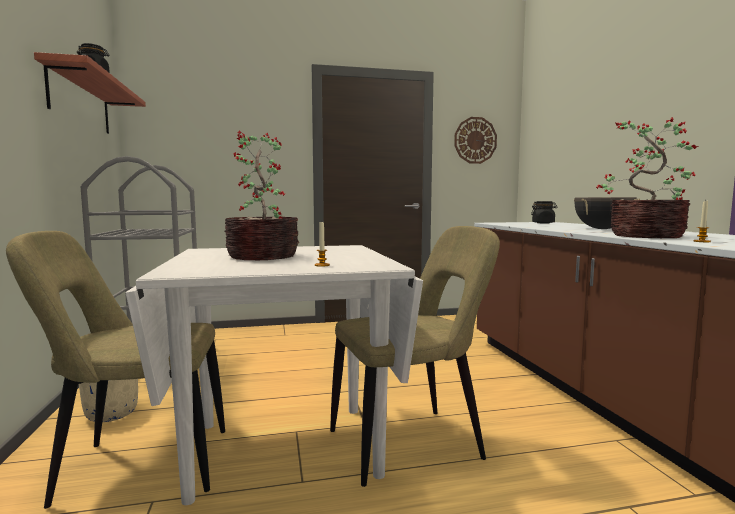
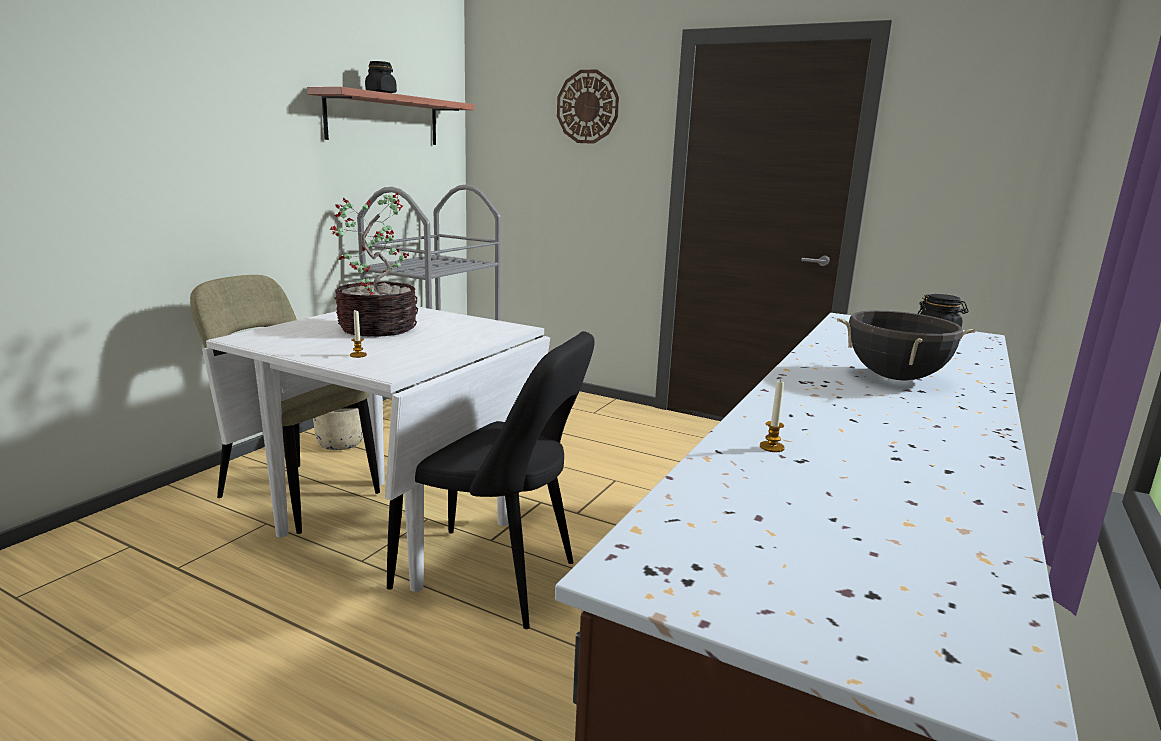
camera: 40 degrees right, 10 degrees up
beige chair [330,226,500,487] -> black chair [387,331,595,629]
wall clock [454,117,497,164] -> wall clock moved to [557,69,619,144]
potted plant [596,117,699,238] -> none

